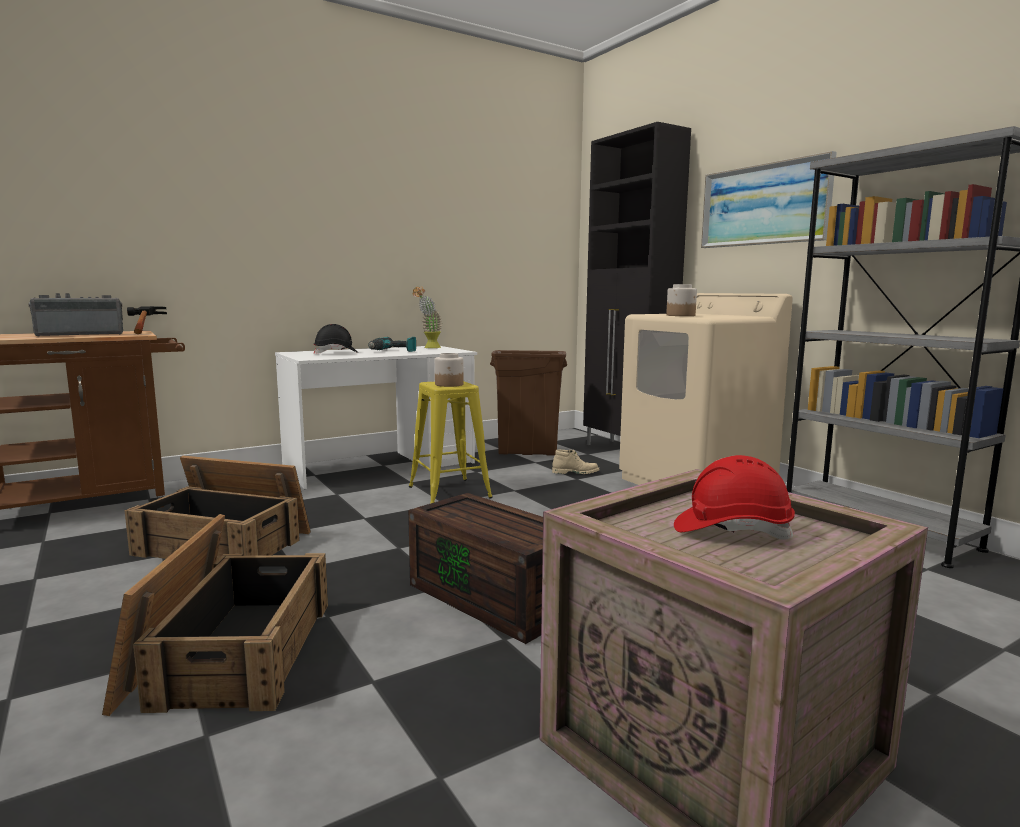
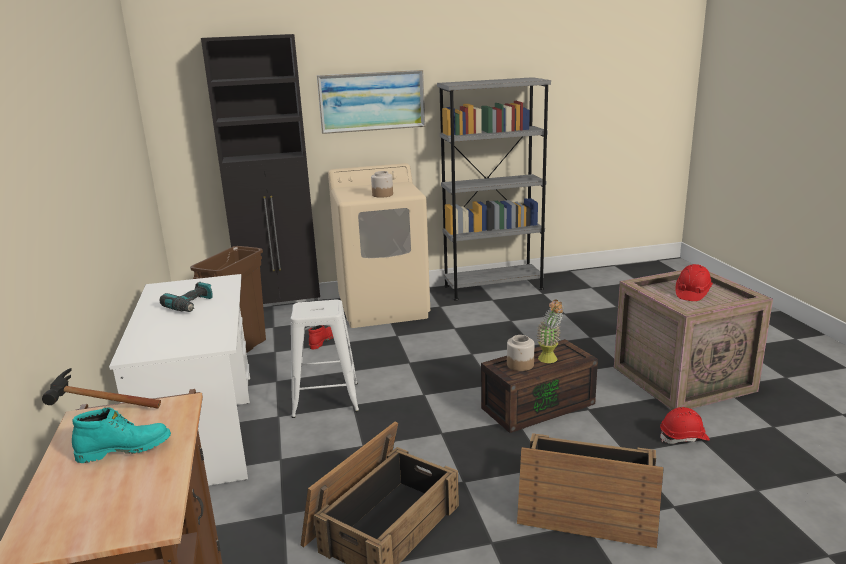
camera: 70 degrees left, 10 degrees up
radio [28,293,123,336] -> turquoise boot [72,408,171,463]
black hard hat [314,324,358,353] -> none
yellow stool [409,382,493,504] -> white stool [291,299,359,418]
potted plant [413,286,442,348] -> potted plant moved to [537,299,564,363]
jar [435,353,464,387] -> jar moved to [507,335,535,371]
beige boot [552,450,600,474] -> red boot [308,325,333,349]
none -> red hard hat [660,407,710,444]

